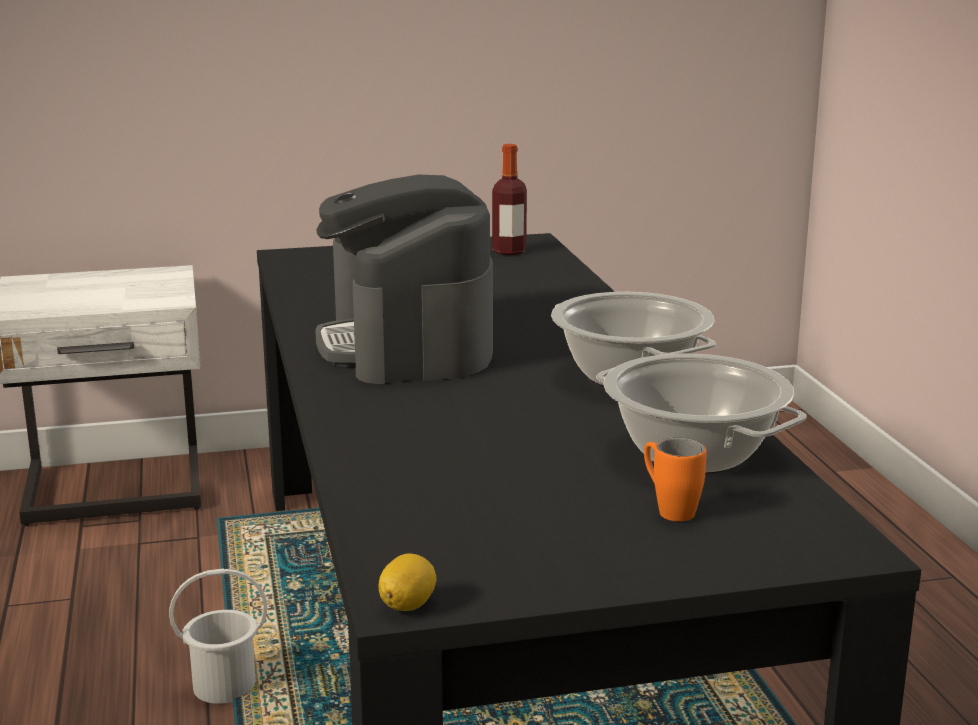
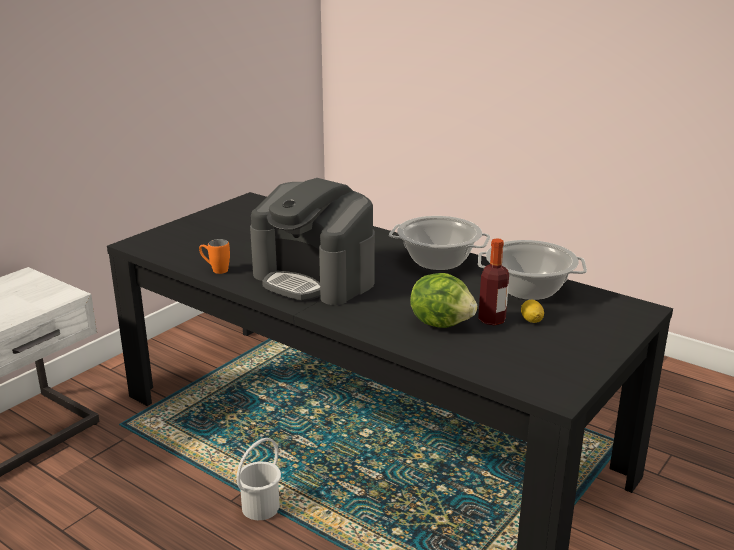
camera: 40 degrees left, 5 degrees up
lemon [379,554,436,611] -> lemon moved to [521,300,544,323]
bottle [492,144,527,255] -> bottle moved to [478,238,509,325]
orange mug [644,438,706,522] -> orange mug moved to [199,239,230,274]
none -> lettuce [410,273,477,328]

